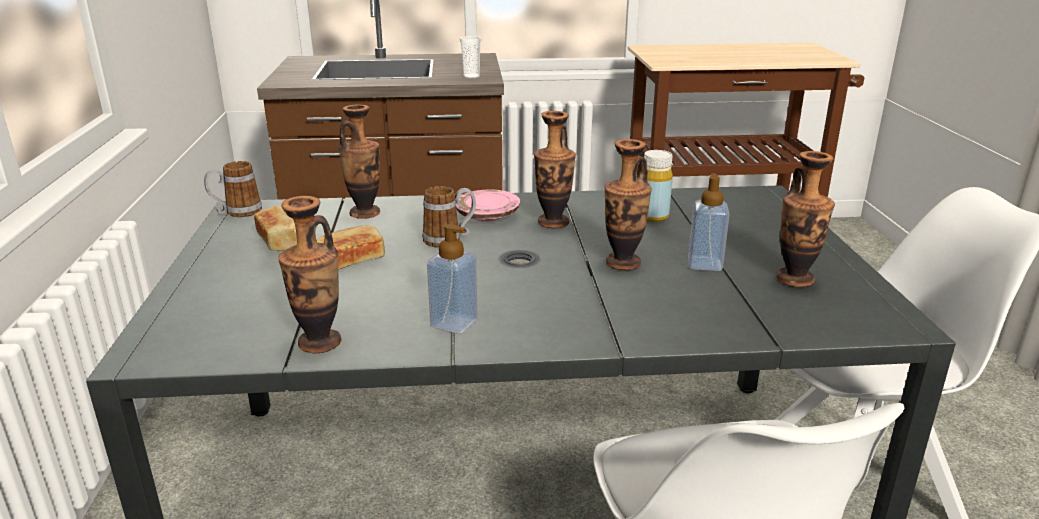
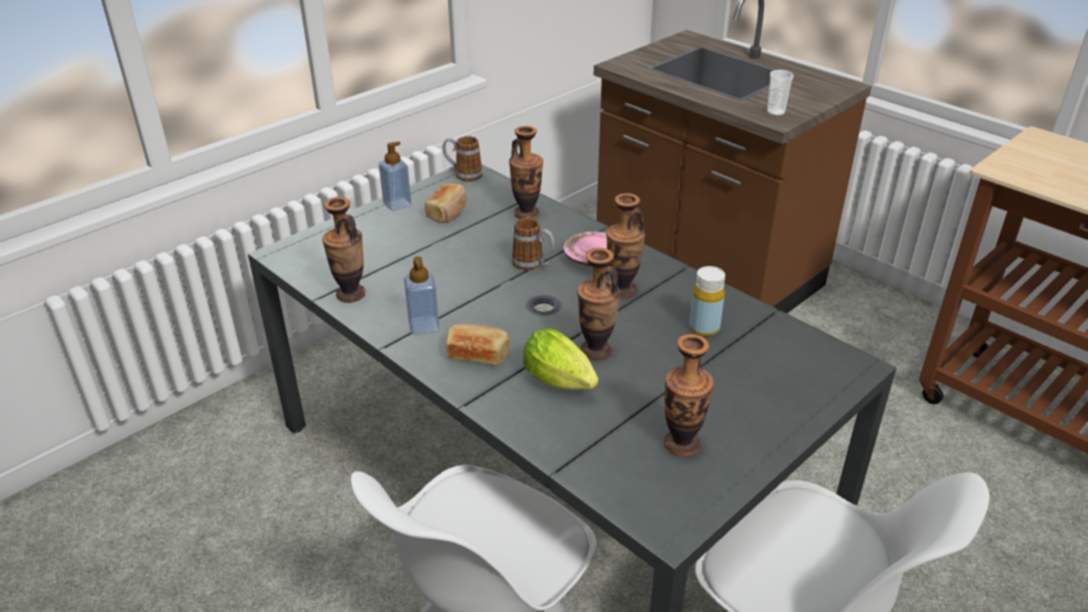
camera: 50 degrees right, 10 degrees up
bread [316,225,385,270] -> bread moved to [446,324,509,365]
soap dispenser [688,173,730,271] -> soap dispenser moved to [379,141,412,211]
none -> lettuce [523,328,598,390]

